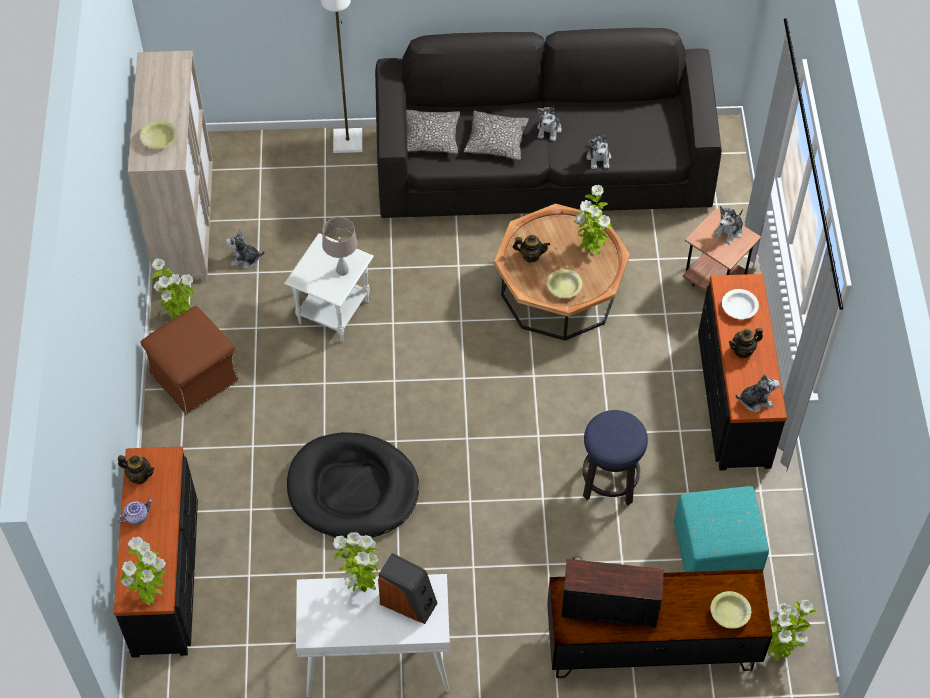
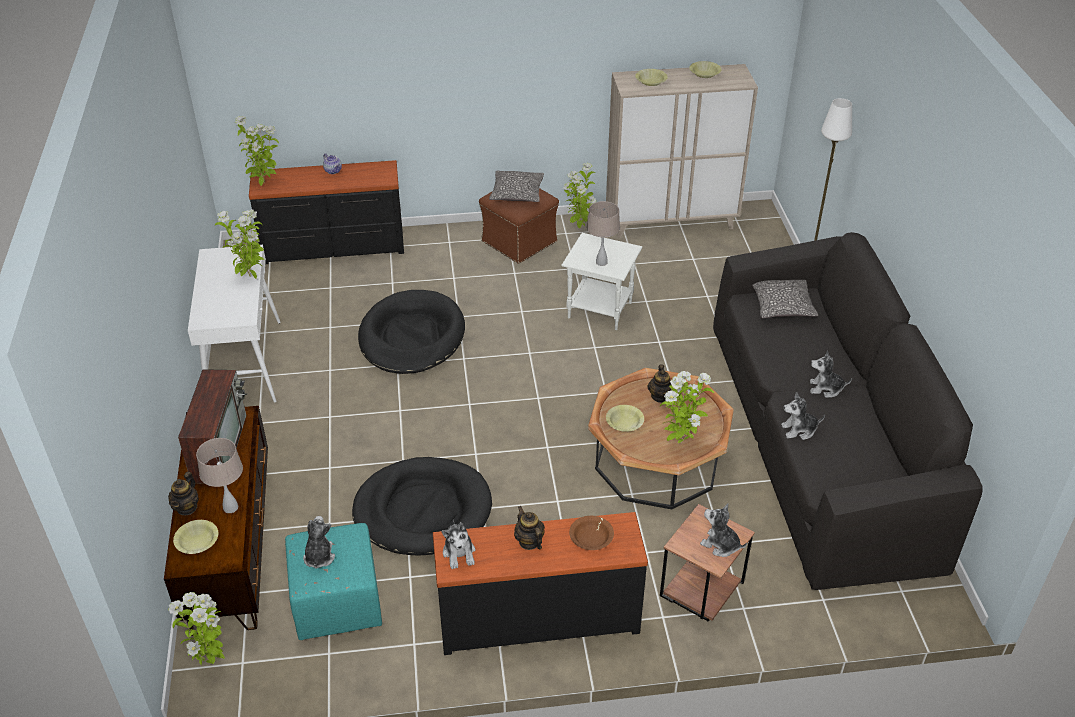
camera: 85 degrees right, 15 degrees down
teapot [118,455,154,484] -> teapot moved to [168,472,199,515]
plush toy [226,229,265,269] -> plush toy moved to [303,516,335,569]
speaker [378,553,438,624] -> none
pillow [464,111,529,160] -> pillow moved to [489,170,544,202]
stool [583,410,648,506] -> black dog bed [352,457,492,556]
white bowl [722,289,759,319] -> brown bowl [569,516,614,550]
none -> beige table lamp [196,438,243,513]
none -> yellow bowl [689,61,721,78]

